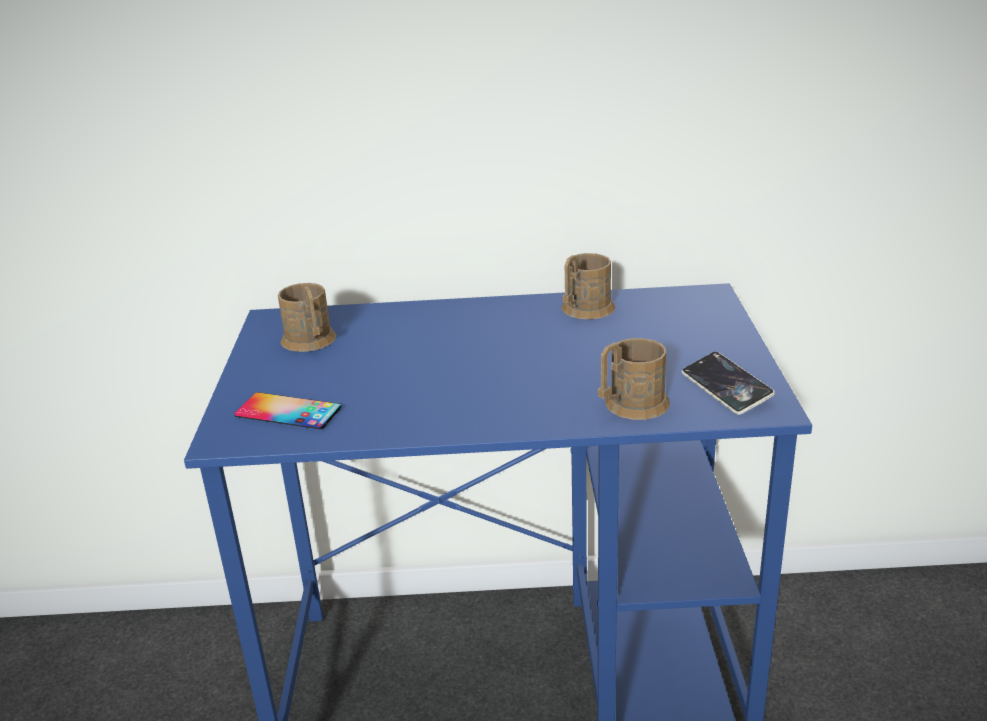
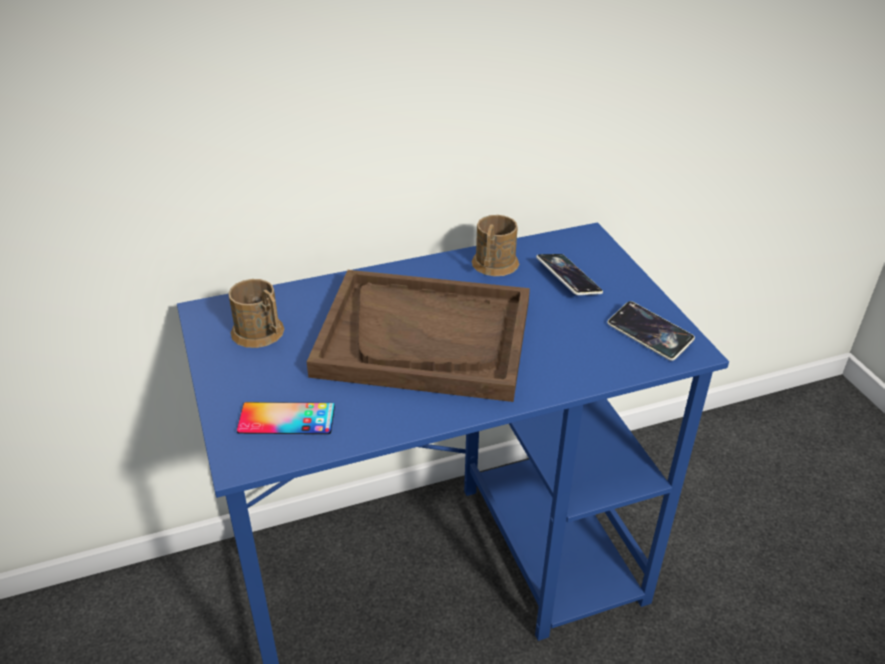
camera: 20 degrees left, 10 degrees up
brown mug [598,338,670,420] -> none
none -> brown tray [307,270,530,402]
none -> phone [536,254,603,295]

